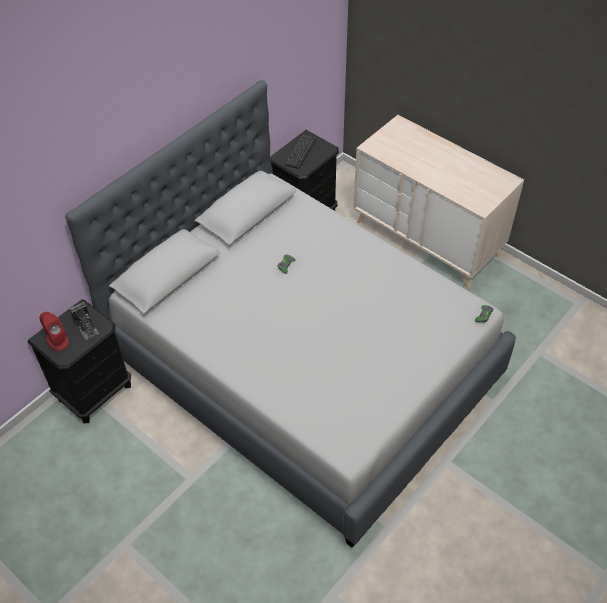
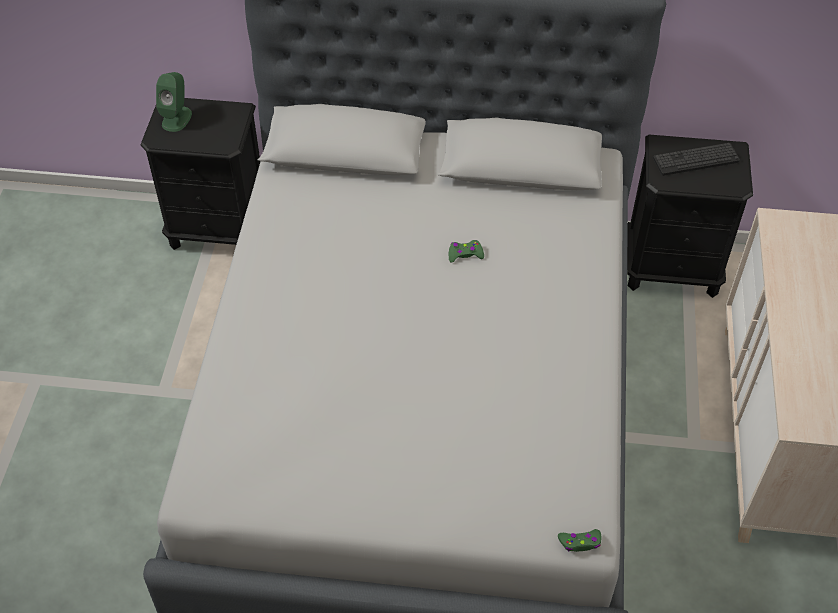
camera: 55 degrees right, 0 degrees up
red speaker [39,312,69,351] -> green speaker [156,72,192,132]
camera [70,302,99,340] -> none

